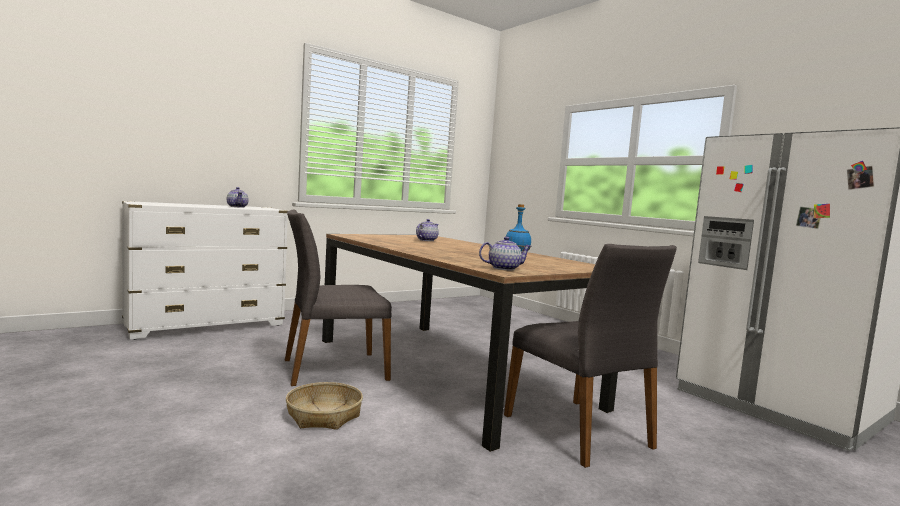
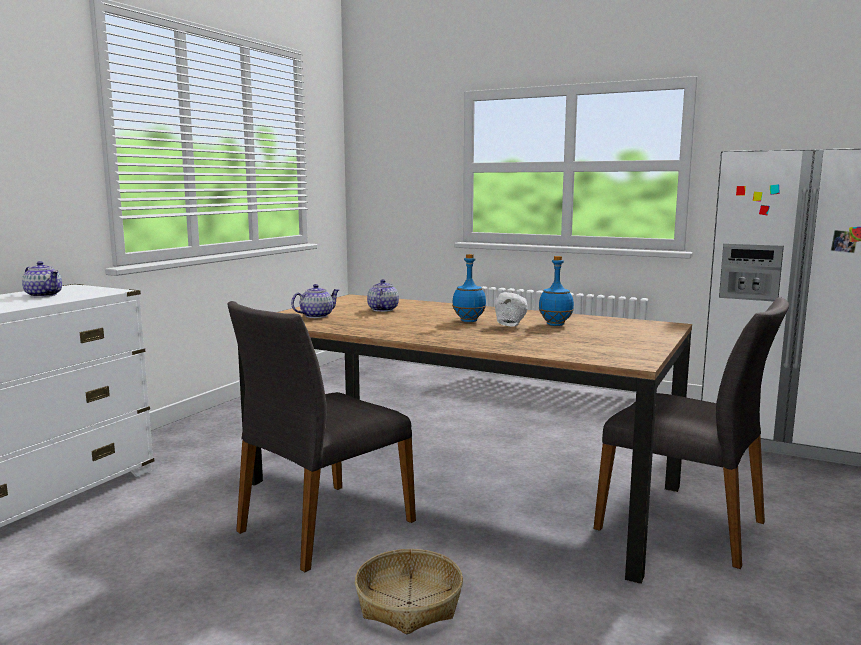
camera: 25 degrees left, 5 degrees up
teapot [479,237,531,270] -> teapot moved to [291,284,339,318]
none -> blue bottle [452,254,486,322]
none -> white bowl [495,292,528,327]

